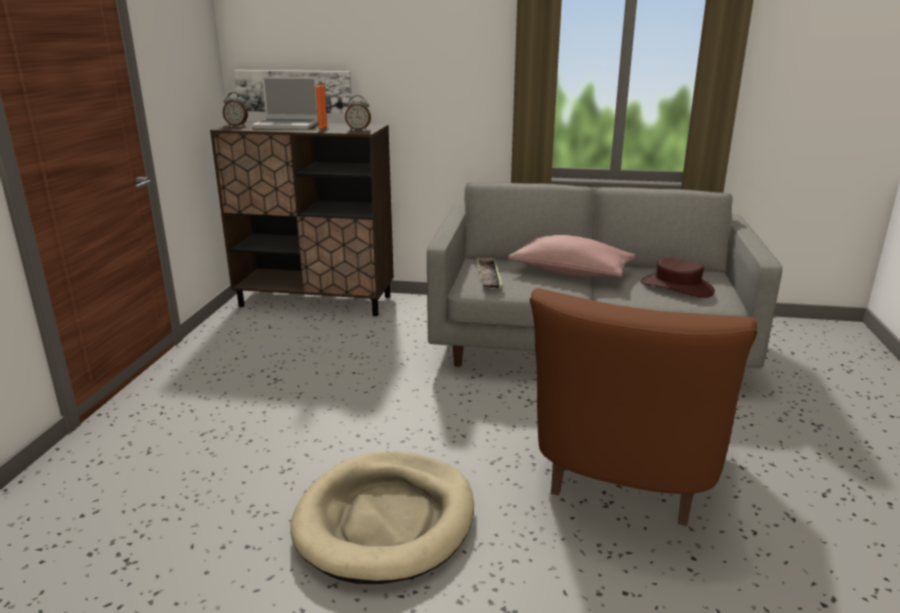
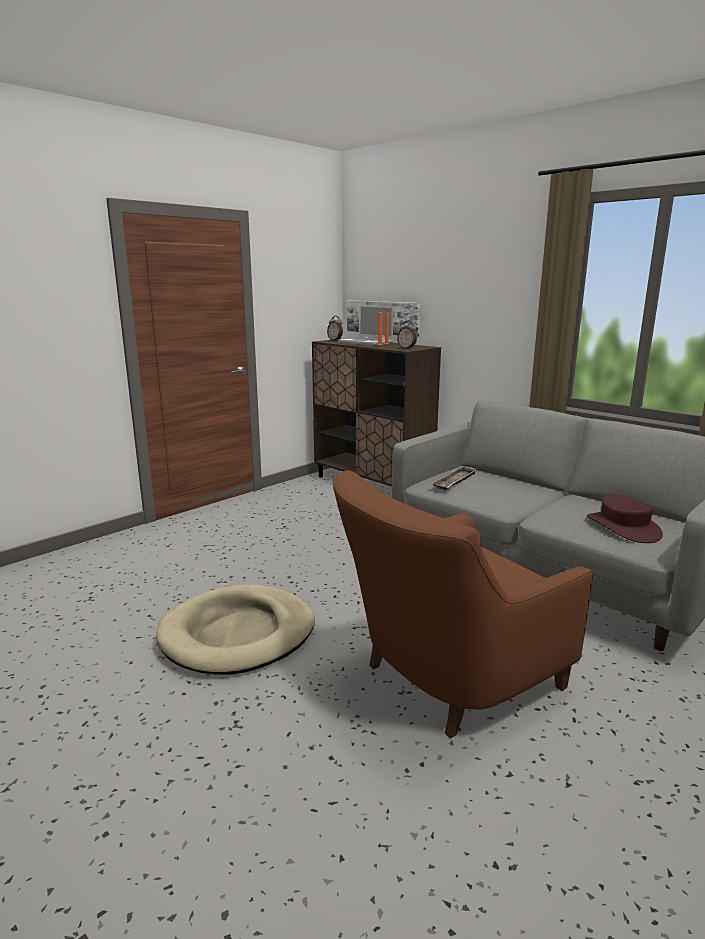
camera: 35 degrees right, 5 degrees down
pink pillow [508,235,636,278] -> none

